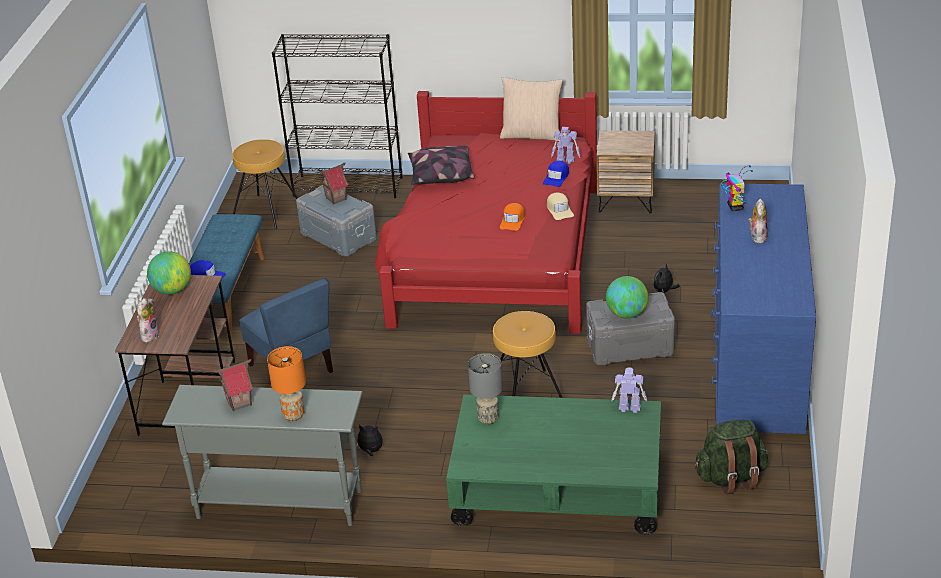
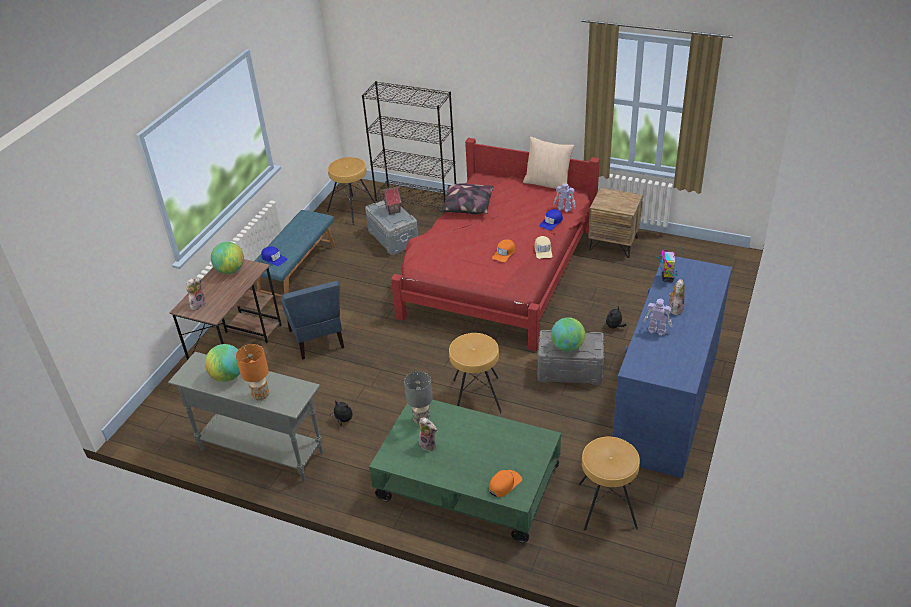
camera: 15 degrees right, 5 degrees up
toy house [214,359,253,411] -> globe [205,344,240,382]
toy robot [611,367,647,413] -> toy robot moved to [643,299,672,336]
green backpack [694,420,768,495] -> brown stool [579,436,640,531]
none -> plush toy [419,417,437,451]
none -> orange cap [489,470,522,497]

